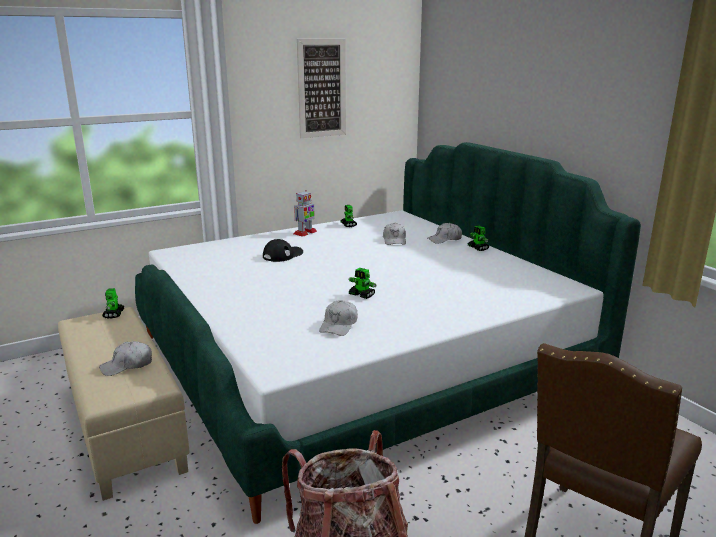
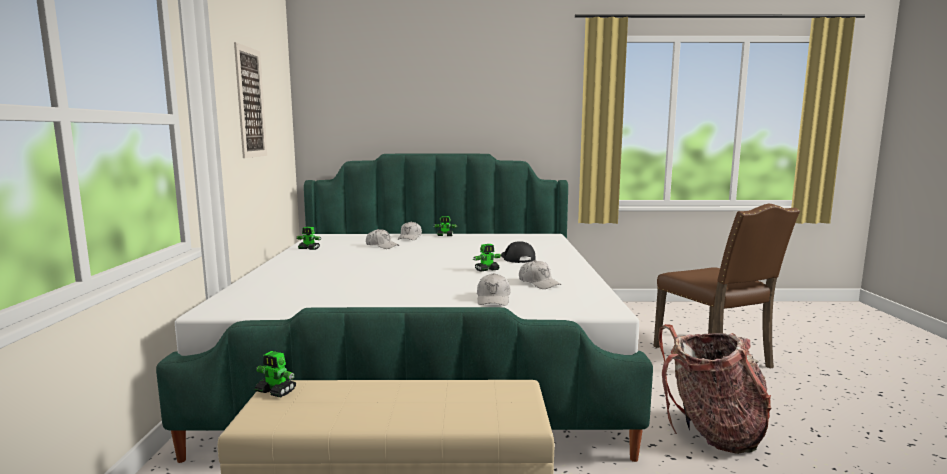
camera: 60 degrees left, 10 degrees down
white cap [99,341,152,376] -> white cap moved to [477,273,510,306]
black cap [263,239,303,262] -> black cap moved to [500,241,536,263]
toy robot [294,190,317,237] -> none

